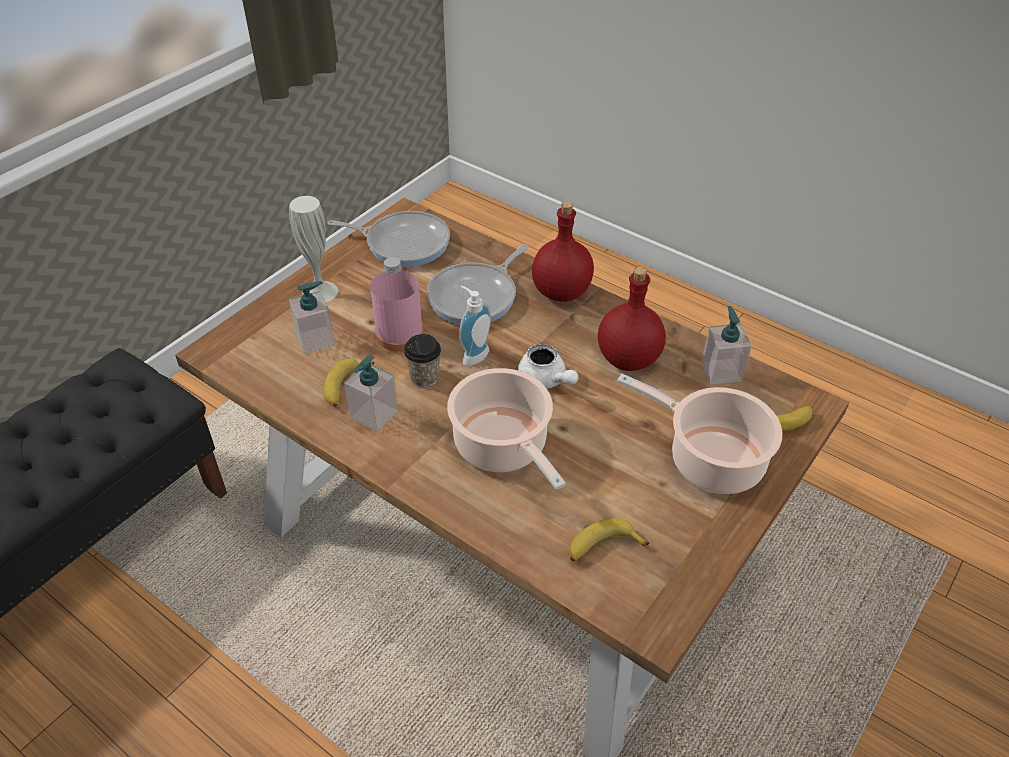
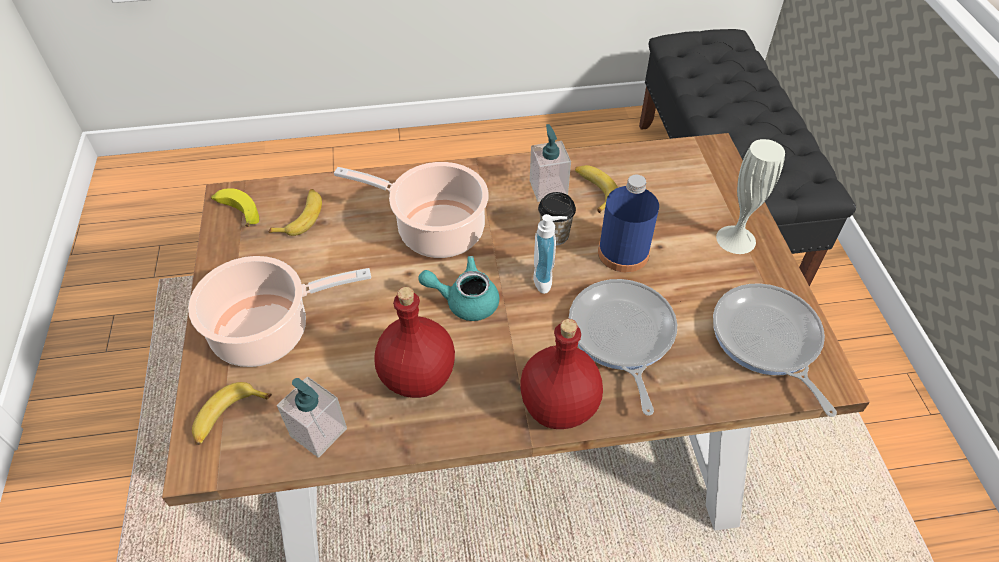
camera: 135 degrees right, 5 degrees up
soap dispenser [289,281,335,354] -> none
frying pan [327,211,450,267] -> frying pan turned 105 degrees clockwise [713,284,837,417]
pink bottle [370,257,423,351] -> blue bottle [598,175,659,272]
white teapot [518,344,578,389] -> turquoise teapot [418,256,499,321]
none -> banana [211,188,259,227]

